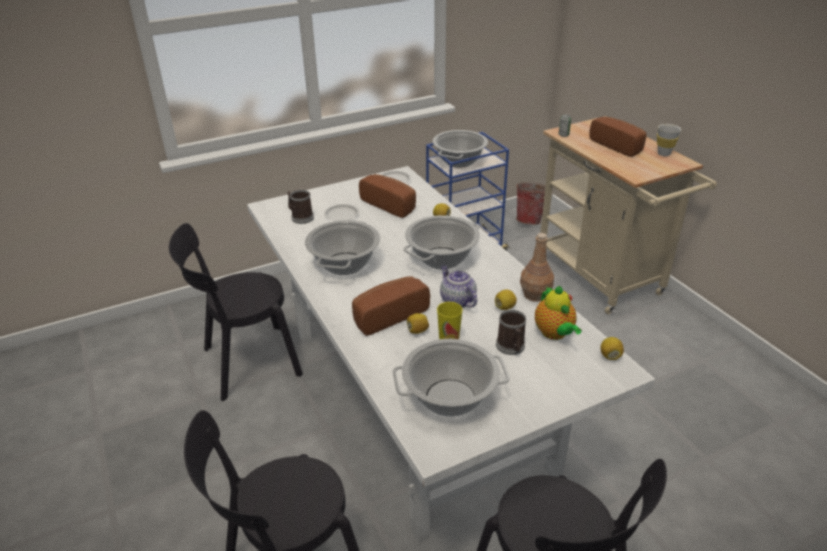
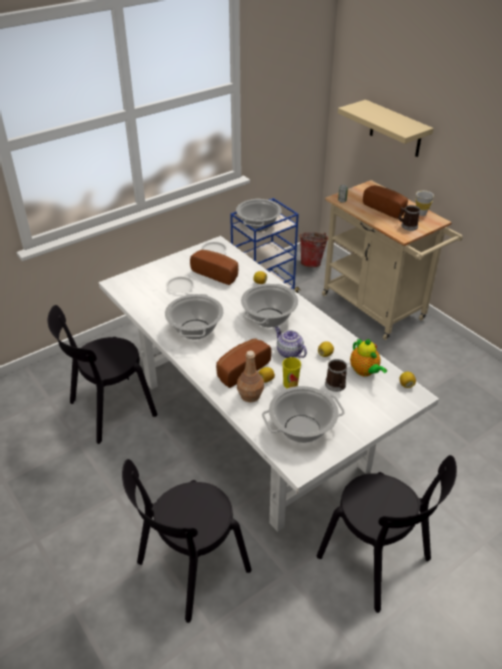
camera: 10 degrees left, 5 degrees up
mug [287,190,314,224] -> mug moved to [398,205,420,231]
brown bottle [520,233,554,302] -> brown bottle moved to [237,351,264,402]
none -> beige shelf [338,100,434,157]

